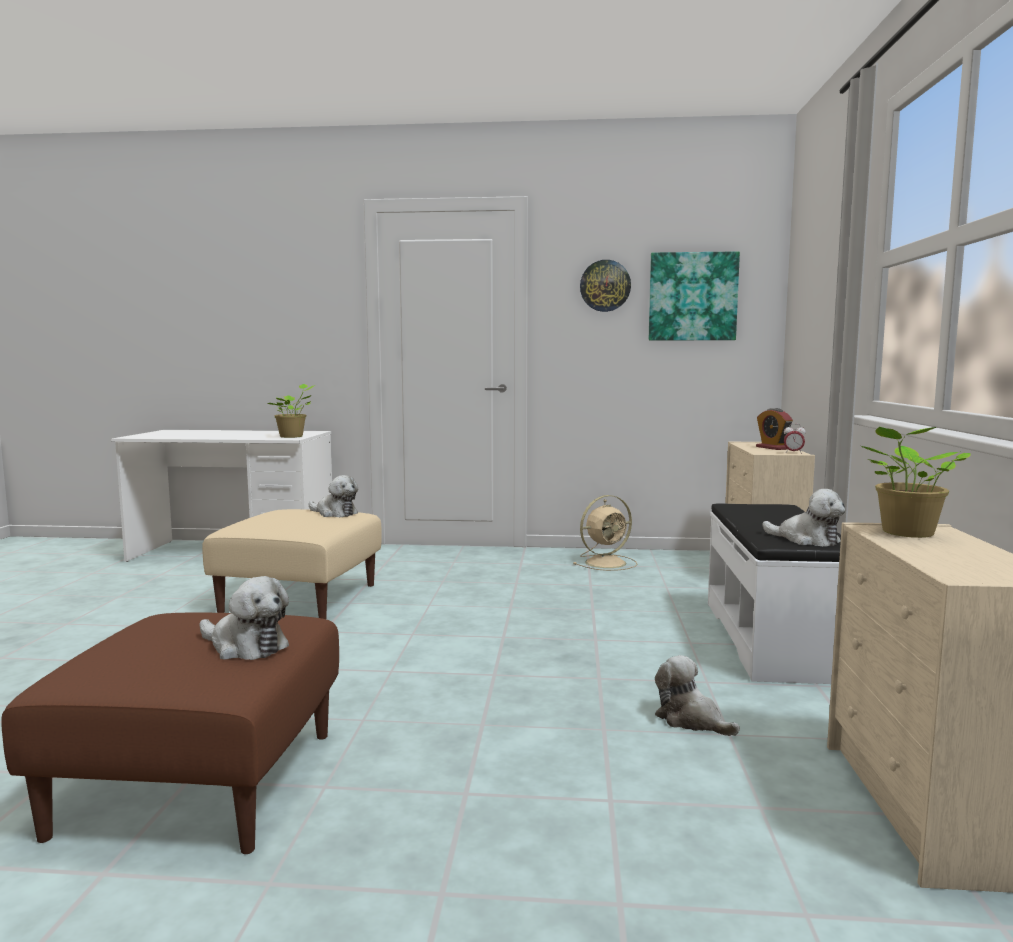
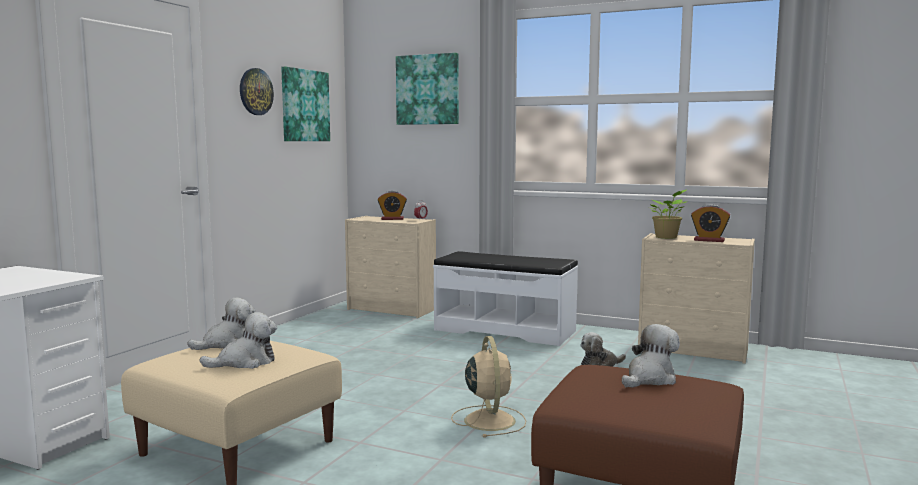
camera: 70 degrees left, 0 degrees up
potted plant [268,384,315,438] -> none
beige fan [573,495,637,571] -> beige fan moved to [451,336,526,438]
plush toy [762,489,846,547] -> plush toy moved to [200,312,277,369]
none -> picture [396,53,459,125]
none -> alarm clock [691,204,731,242]

